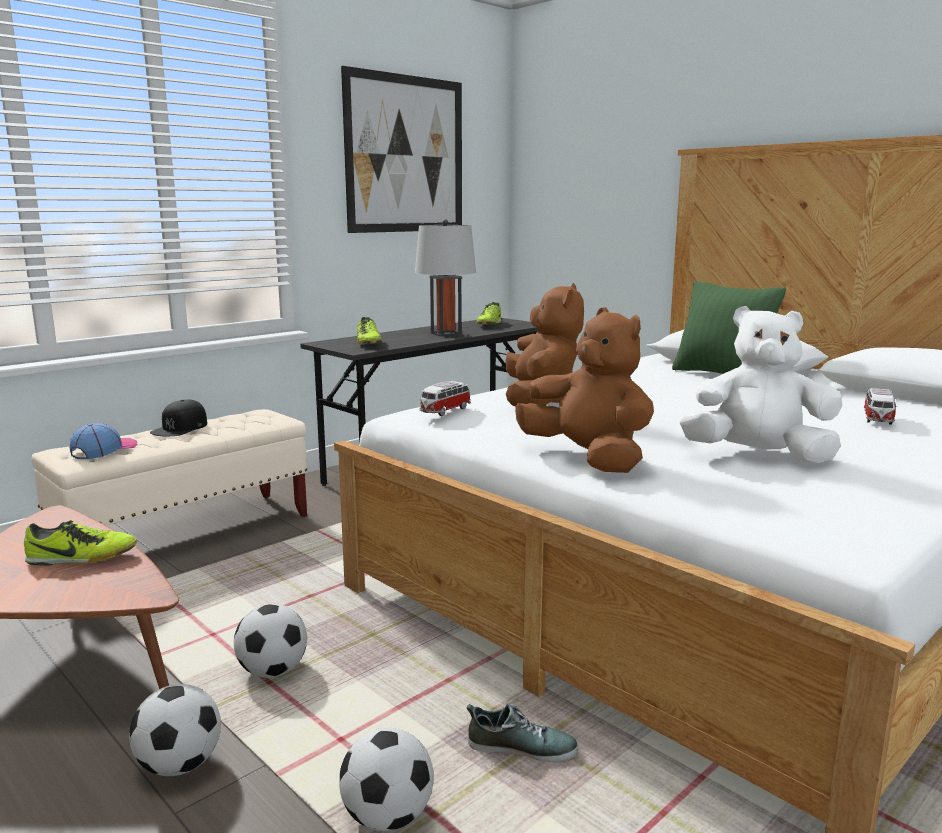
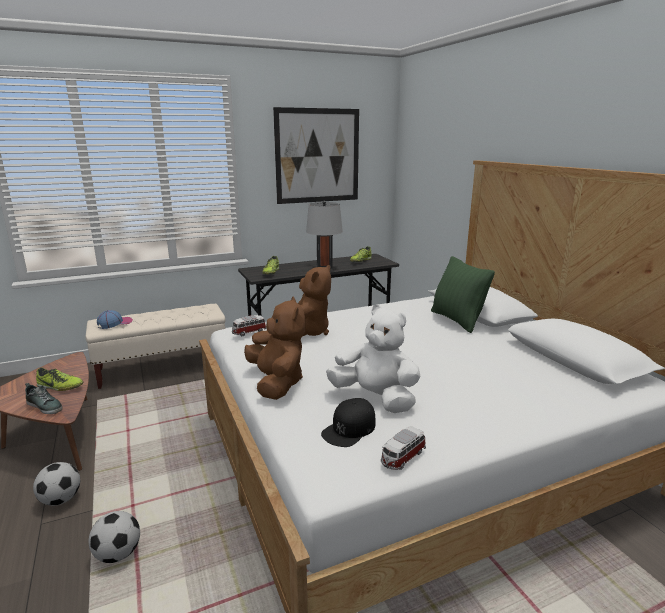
camera: 20 degrees right, 5 degrees up
black cap [150,400,207,436] -> black cap moved to [321,398,375,447]
football [234,604,307,678] -> none
shoe [466,703,579,762] -> shoe moved to [25,383,63,414]
toy car [864,388,898,425] -> toy car moved to [381,426,426,470]

